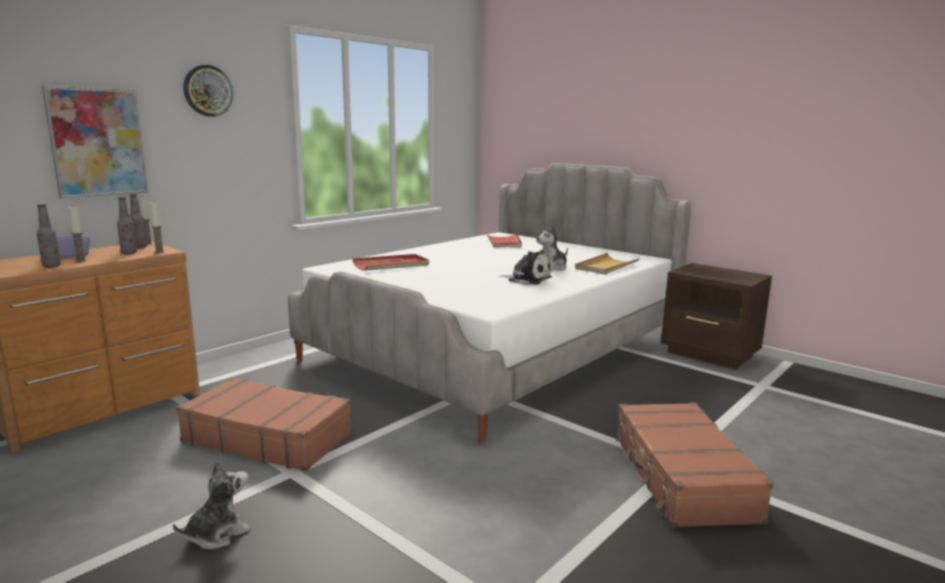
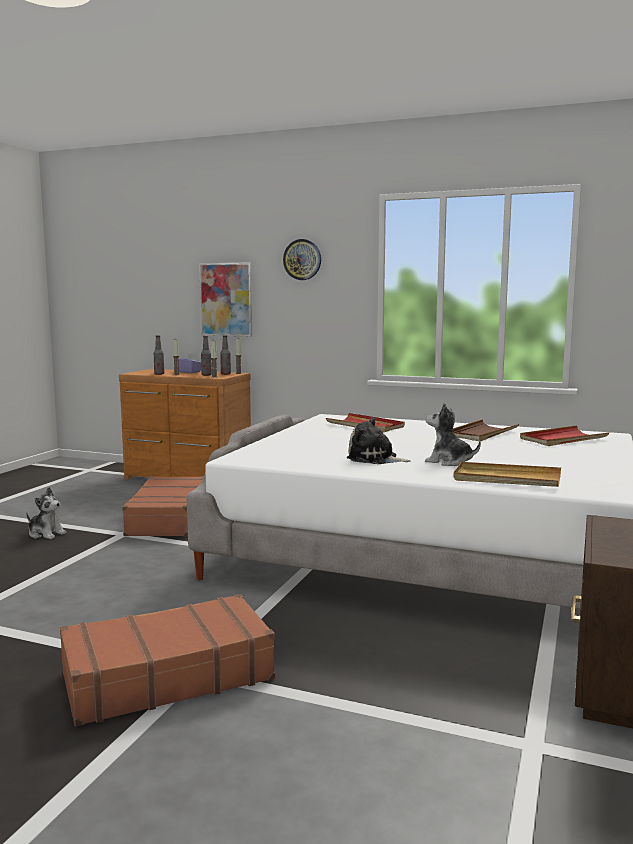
camera: 70 degrees right, 5 degrees down
plush toy [499,250,552,285] -> plush toy turned 105 degrees clockwise [347,417,411,464]
none -> brown tray [453,419,519,442]

